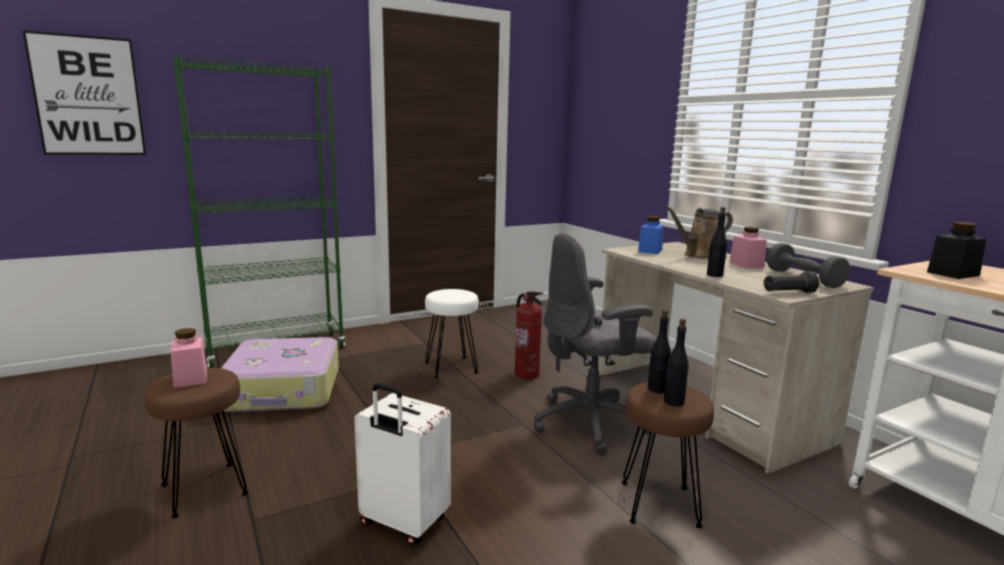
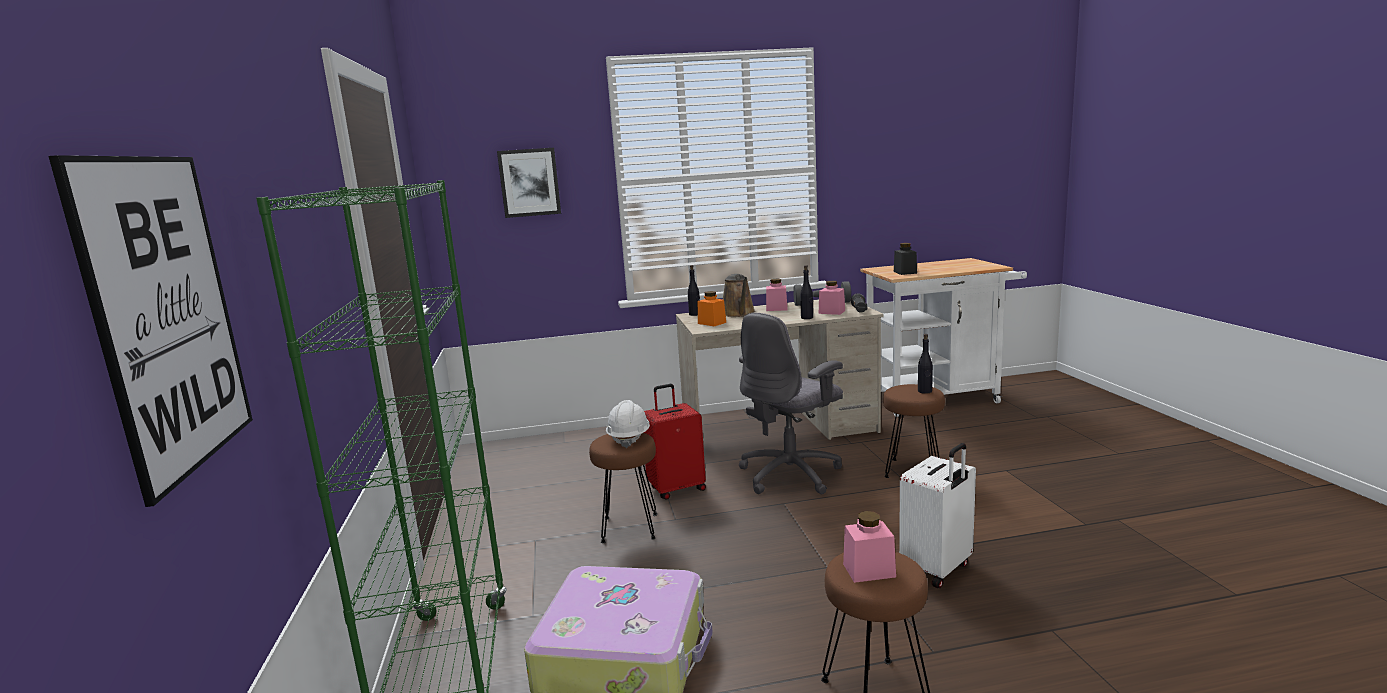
camera: 70 degrees left, 0 degrees up
white stool [425,289,479,378] -> brown stool [589,433,658,543]
fire extinguisher [515,291,543,380] -> red suitcase [644,384,706,500]
grey office chair [534,233,657,455] -> grey office chair turned 45 degrees clockwise [739,313,843,494]
blue jar [638,216,664,254] -> orange jar [698,291,726,326]
black bottle [648,309,671,393] -> black bottle moved to [688,265,700,316]
none -> picture [497,148,561,218]
none -> white hard hat [606,400,650,448]
none -> pink jar [819,281,845,315]

